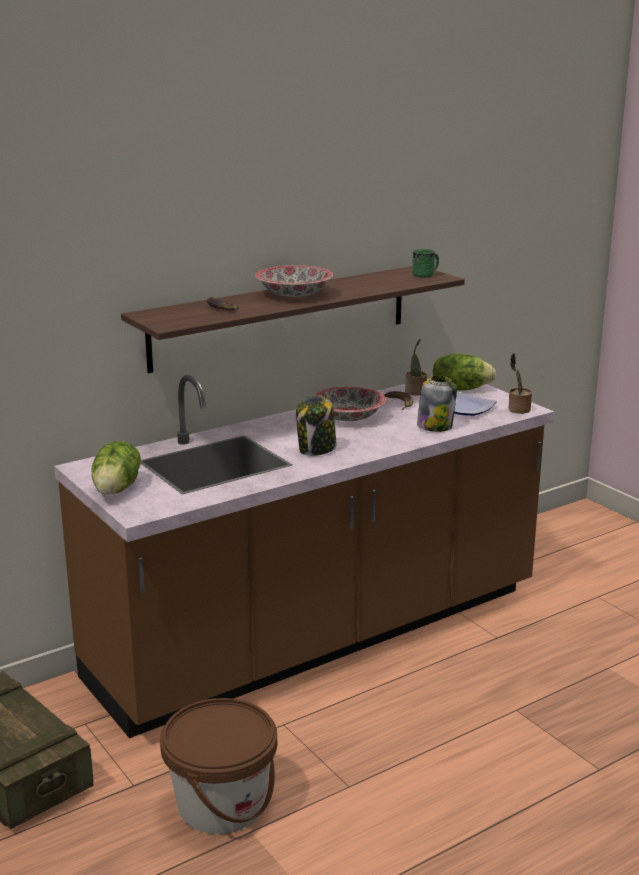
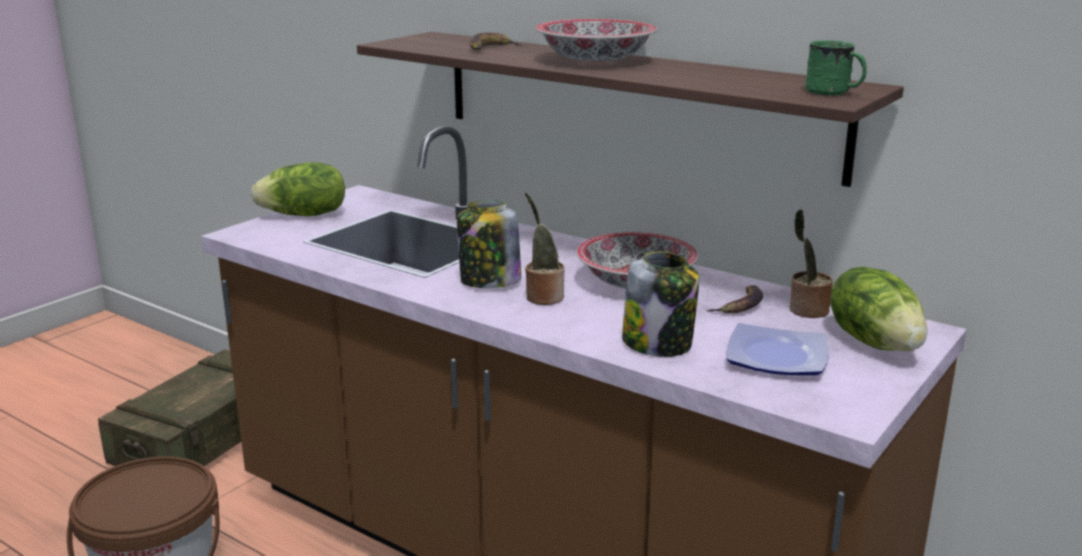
camera: 70 degrees right, 0 degrees up
potted plant [509,353,532,414] -> potted plant moved to [525,192,564,305]

